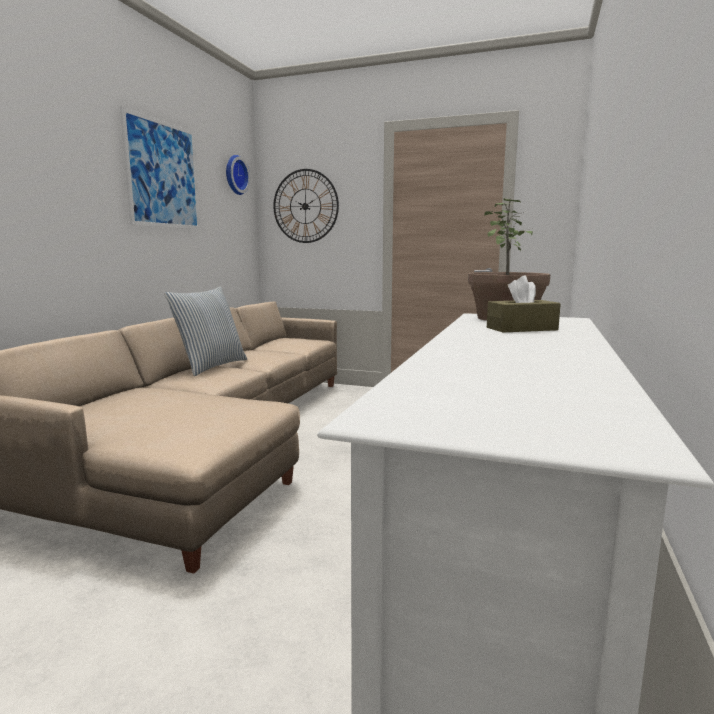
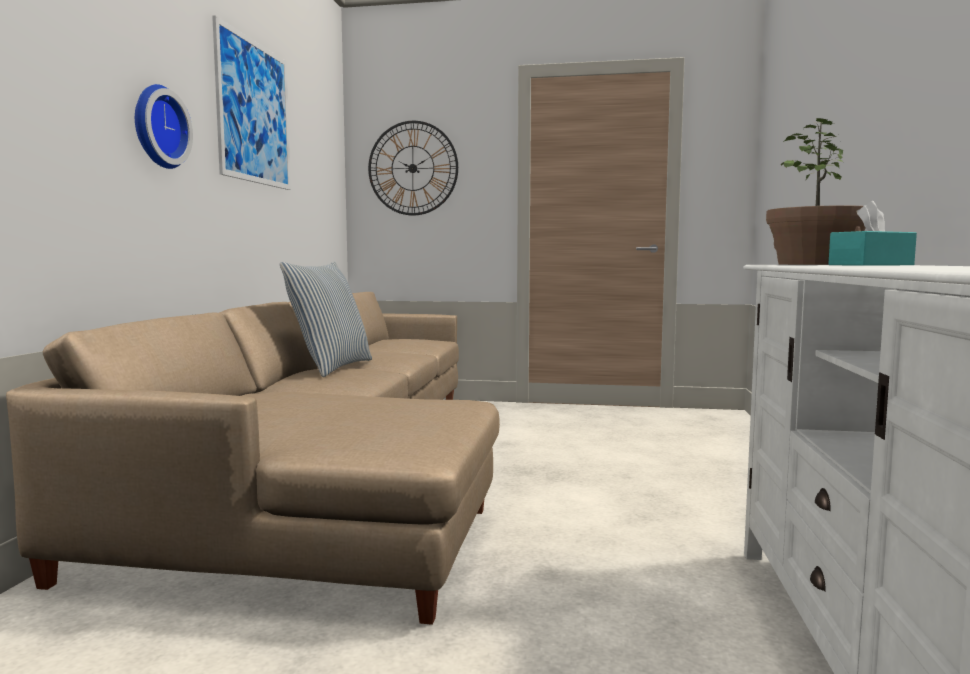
camera: 10 degrees left, 5 degrees down
wall clock [226,155,250,195] -> wall clock moved to [135,84,193,169]
brown tissue box [487,275,561,332] -> turquoise tissue box [828,201,917,266]

